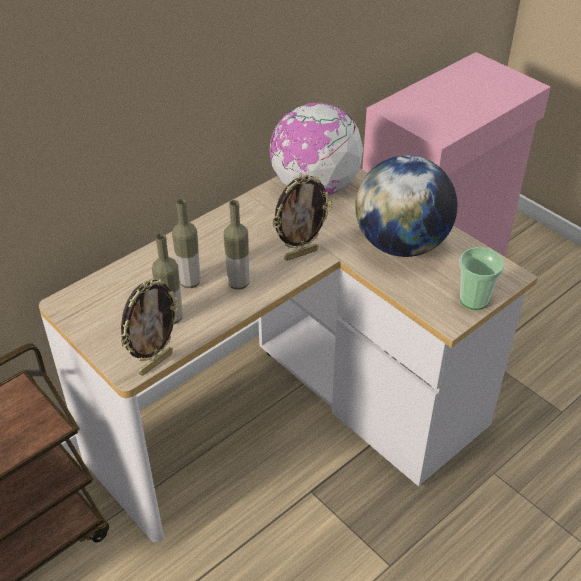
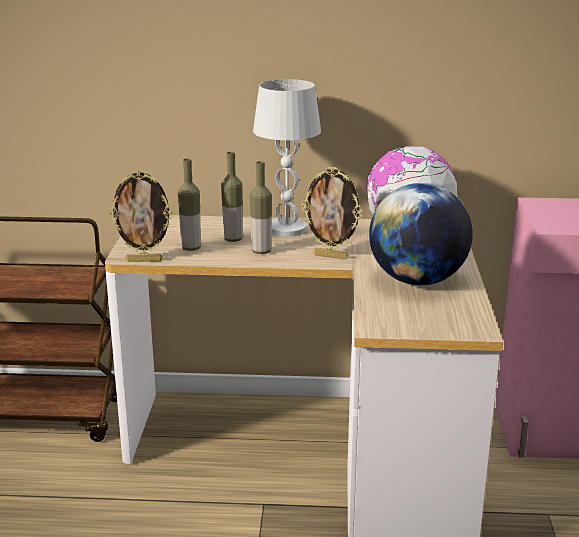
camera: 45 degrees right, 20 degrees down
cup [459,247,504,310] -> none
none -> white table lamp [253,79,321,236]

